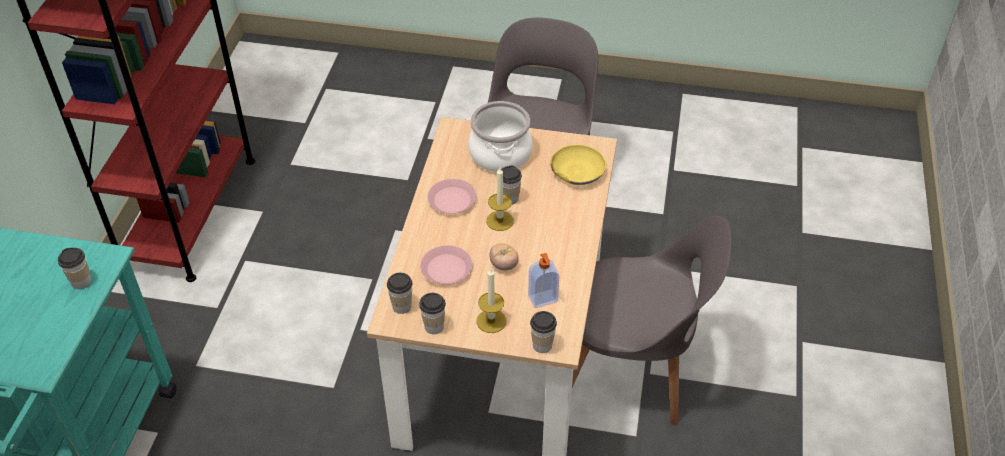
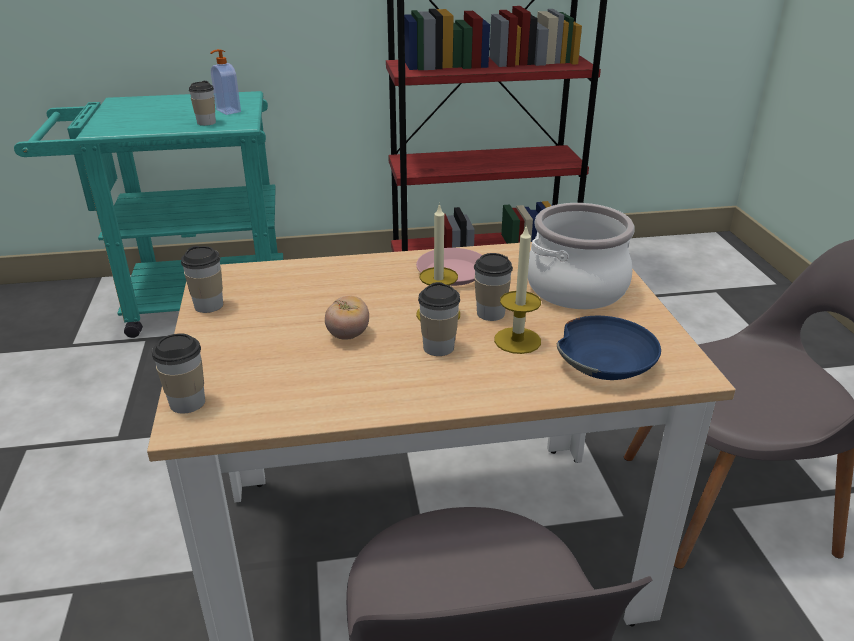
camera: 70 degrees right, 15 degrees down
cup [387,273,412,314] -> cup moved to [418,282,460,356]
pink plate [420,245,473,285] -> none
candle [476,268,506,333] -> candle moved to [494,224,541,354]
soap dispenser [528,253,559,308] -> soap dispenser moved to [211,49,241,115]
yellow bowl [550,145,606,185] -> blue bowl [557,316,661,380]

